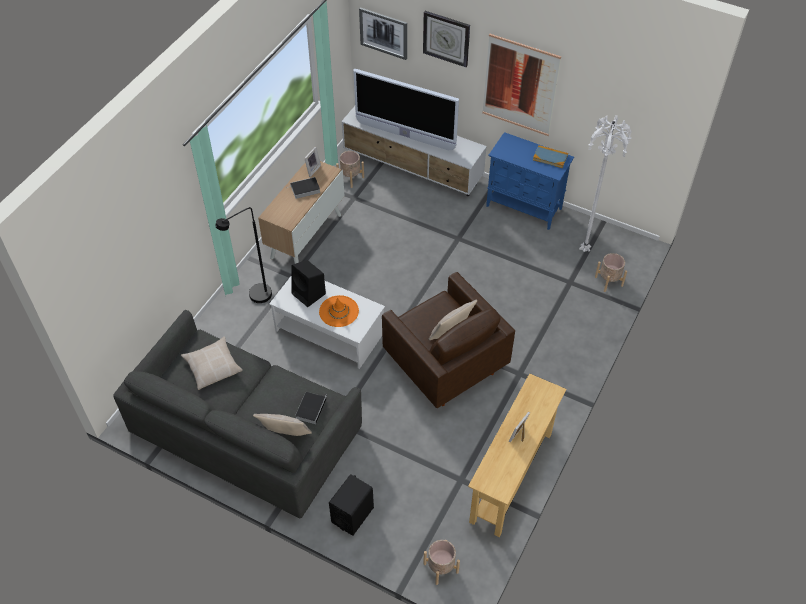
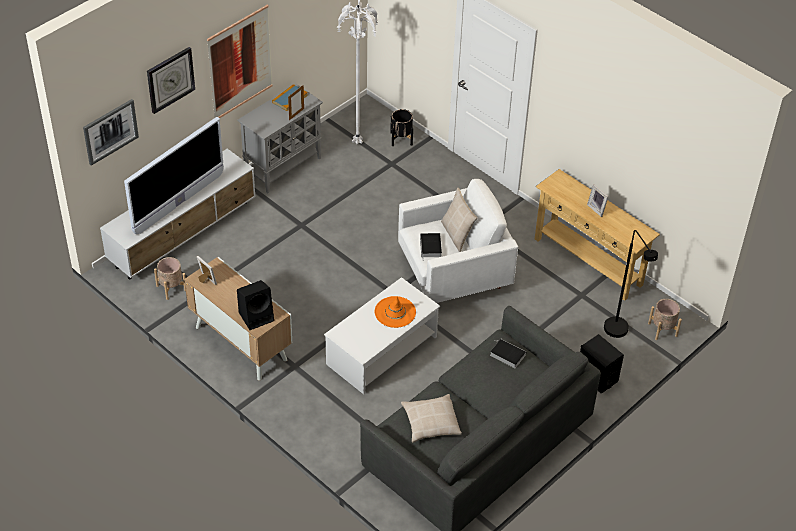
camera: 75 degrees left, 5 degrees down
black floor lamp [215,207,272,303] -> black floor lamp moved to [604,230,658,338]
beige pillow [253,414,312,436] -> none
book [286,177,320,199] -> book moved to [420,233,442,260]
black speaker [291,260,326,307] -> black speaker moved to [237,280,274,330]
brown armchair [382,272,515,408] -> white armchair [398,179,518,303]
blue cabinet [486,132,574,230] -> grey cabinet [237,84,323,193]
beige planter [595,253,627,292] -> black planter [390,109,413,146]
none -> picture frame [288,85,304,120]

